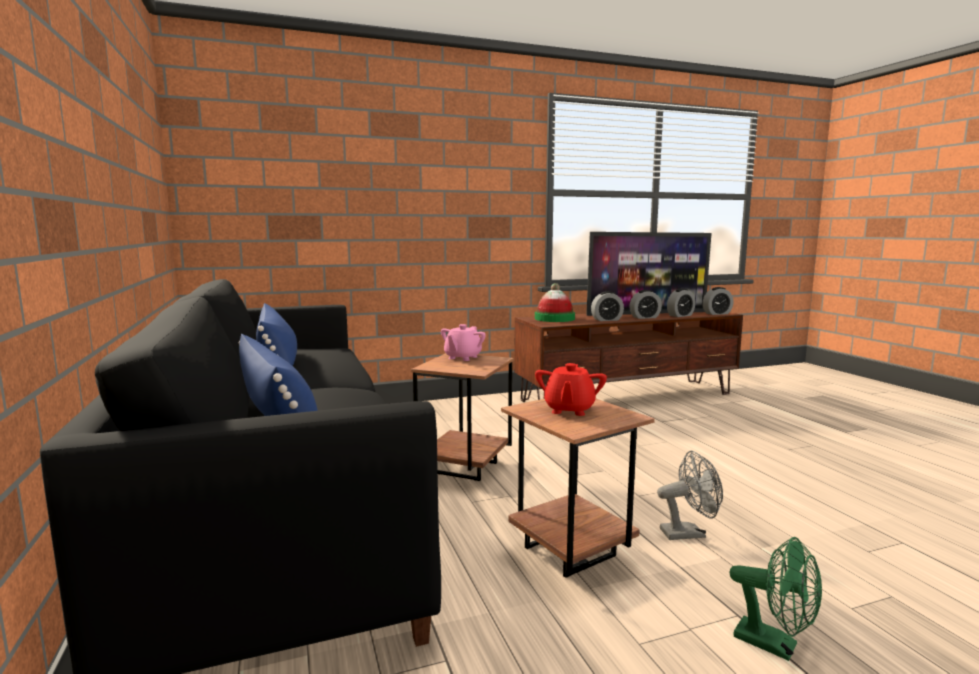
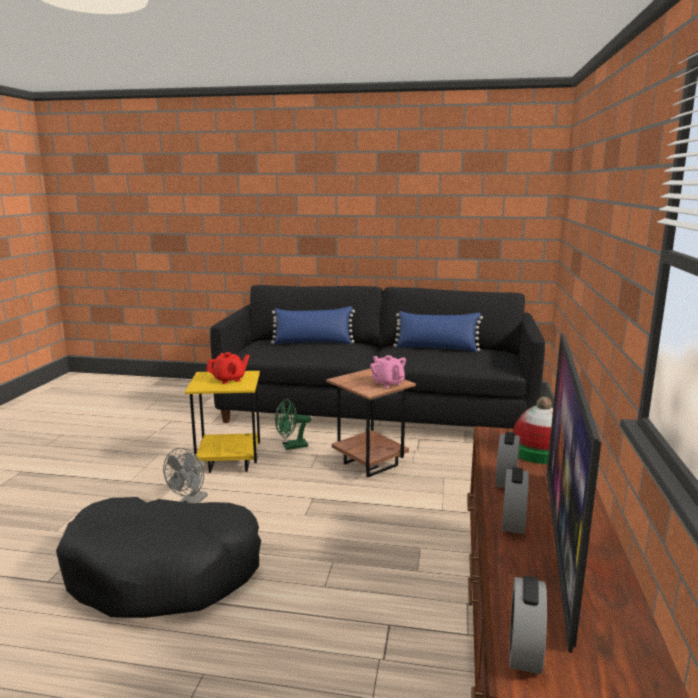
camera: 120 degrees right, 5 degrees up
brown side table [501,399,655,578] -> yellow side table [185,371,260,473]
red teapot [535,363,607,416] -> red teapot turned 105 degrees clockwise [206,352,250,384]
alarm clock [667,288,695,317] -> none
green fan [730,537,822,661] -> green fan moved to [275,398,311,450]
none -> black dog bed [56,497,261,618]

